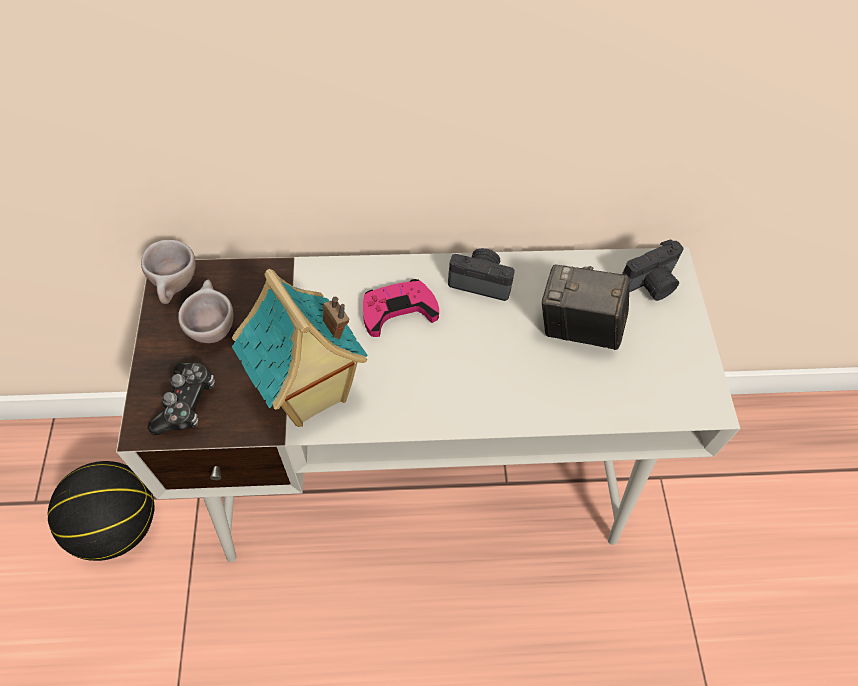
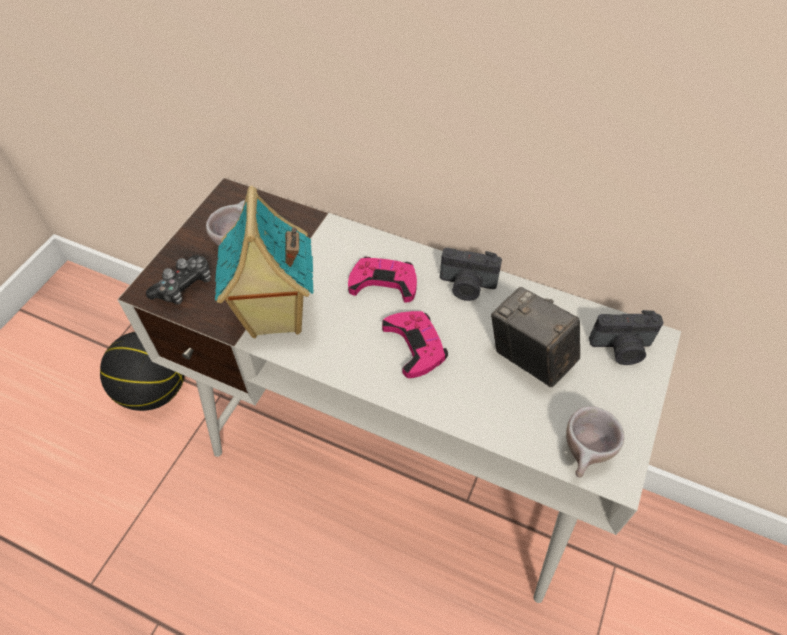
camera: 30 degrees right, 5 degrees down
beige cup [141,240,196,304] -> beige cup moved to [566,406,624,478]
camera [448,248,515,301] -> camera turned 150 degrees clockwise [440,248,502,301]
none -> pink game controller [382,311,448,378]

